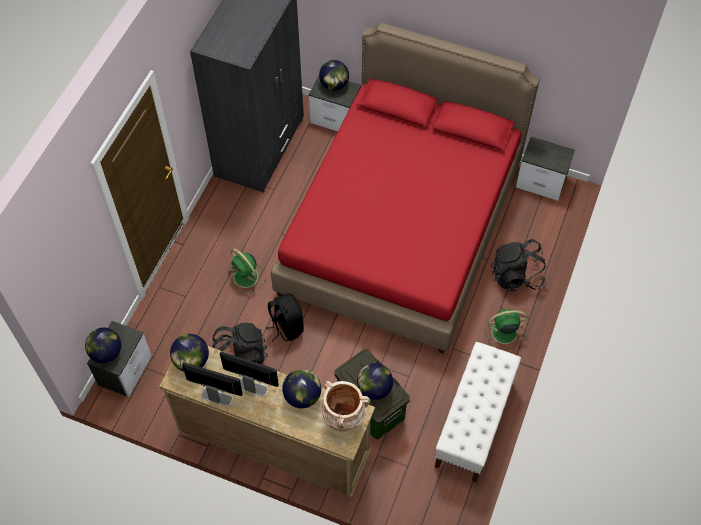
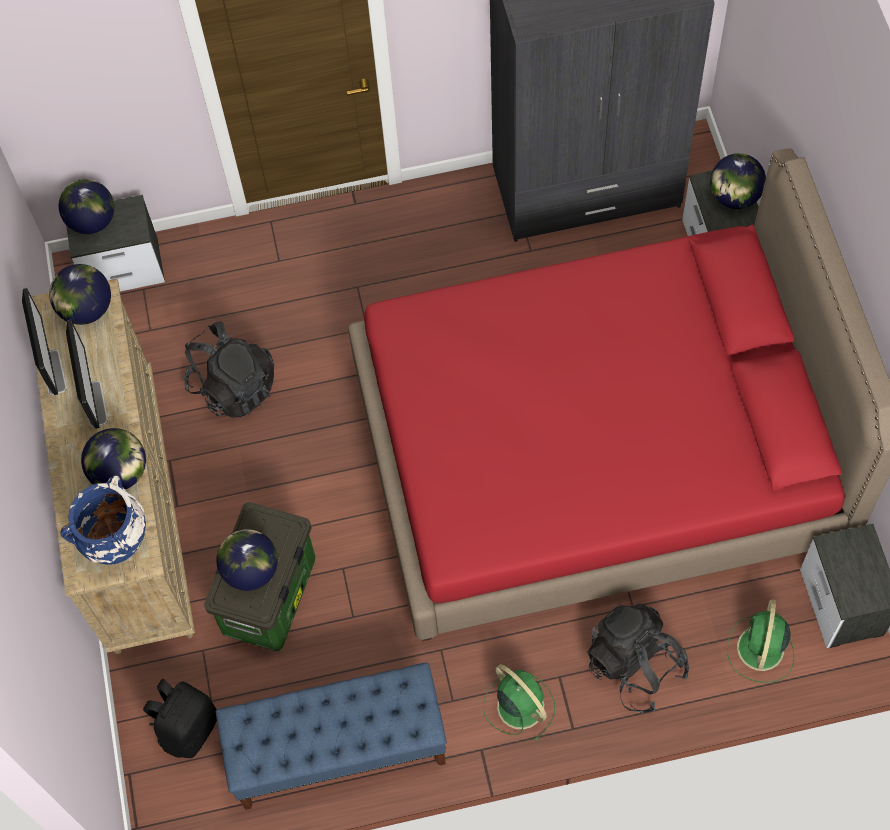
camera: 60 degrees right, 5 degrees up
green fan [227,249,266,294] -> green fan moved to [727,599,795,683]
black backpack [265,293,304,341] -> black backpack moved to [143,679,217,758]
beige vase [321,381,371,431] -> blue vase [60,475,146,565]
white bench [435,342,521,483] -> blue bench [216,662,447,810]

